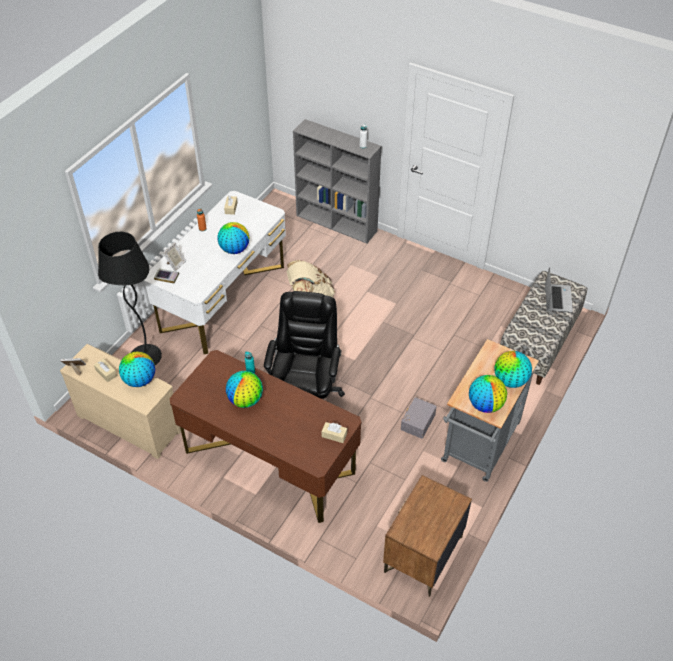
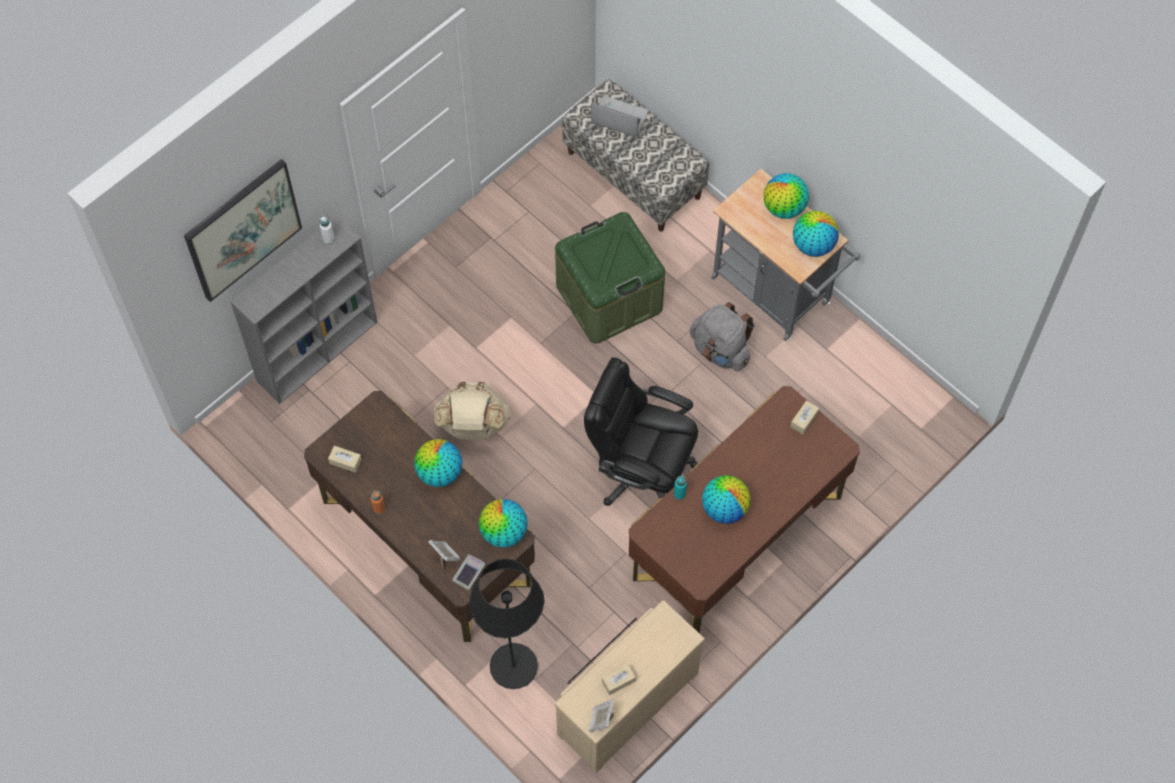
camera: 75 degrees left, 15 degrees up
globe [119,352,155,387] -> globe moved to [479,499,528,548]
white desk [144,191,286,354] -> brown desk [304,391,535,642]
brown nightstand [383,475,472,597] -> none
grey storage box [401,397,437,439] -> grey backpack [690,302,755,371]
none -> picture [184,159,302,302]
none -> green storage box [555,212,665,343]

